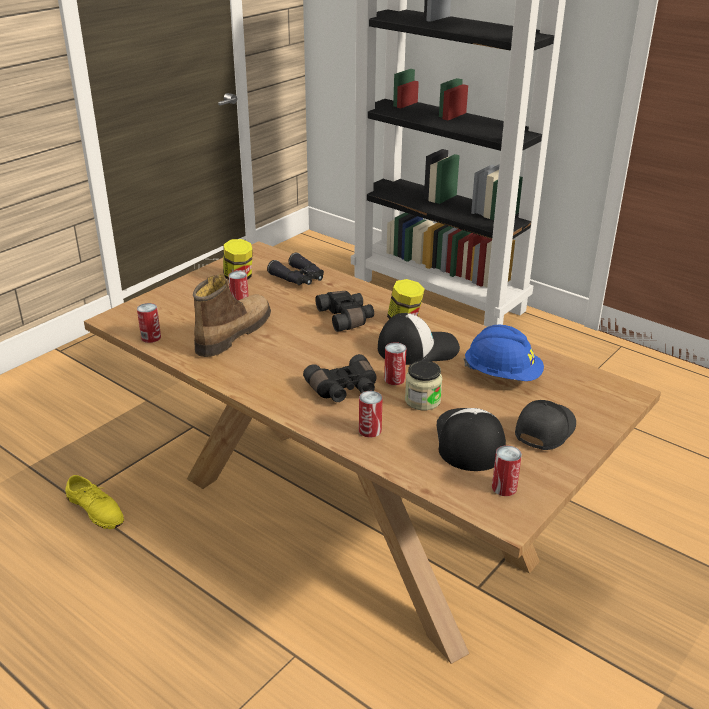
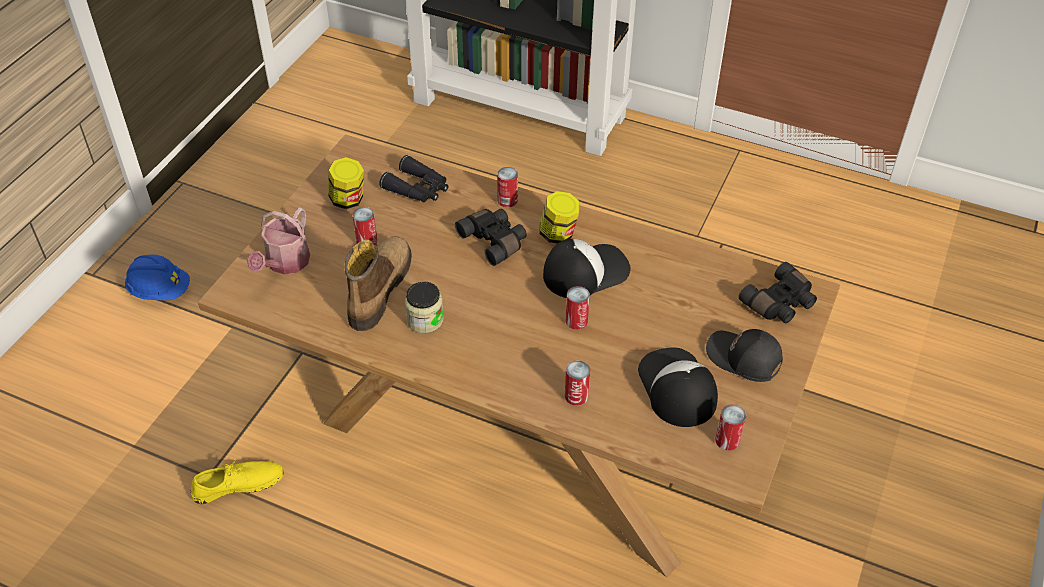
camera: 15 degrees left, 15 degrees up
yellow shoe [65,475,124,529] -> yellow shoe turned 45 degrees counterclockwise [190,460,283,504]
can [137,303,161,343] -> can moved to [497,167,518,207]
black binoculars [303,354,377,402] -> black binoculars moved to [738,262,817,323]
jar [405,361,442,410] -> jar moved to [405,282,444,333]
blue hard hat [464,324,544,381] -> blue hard hat moved to [125,254,190,300]
black cap [515,400,576,450] -> black cap turned 75 degrees counterclockwise [706,329,783,382]
none -> watering can [247,208,310,275]

